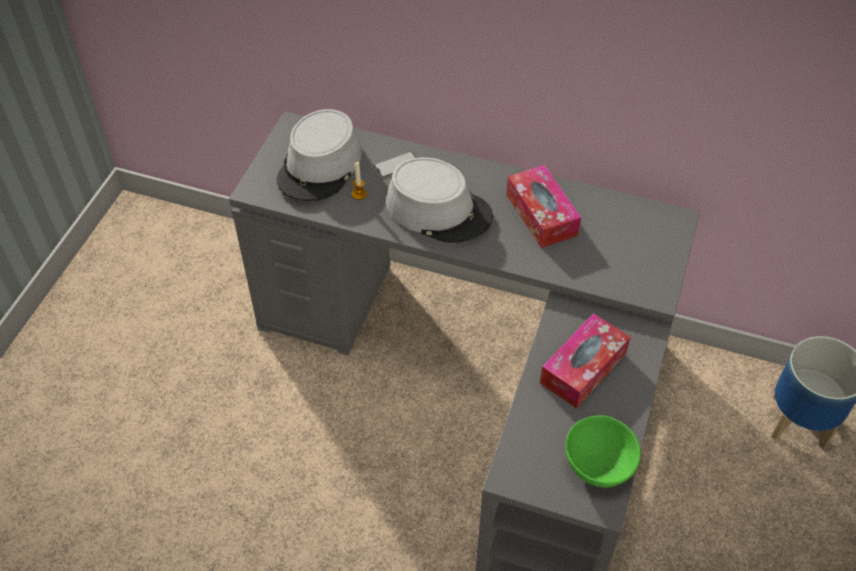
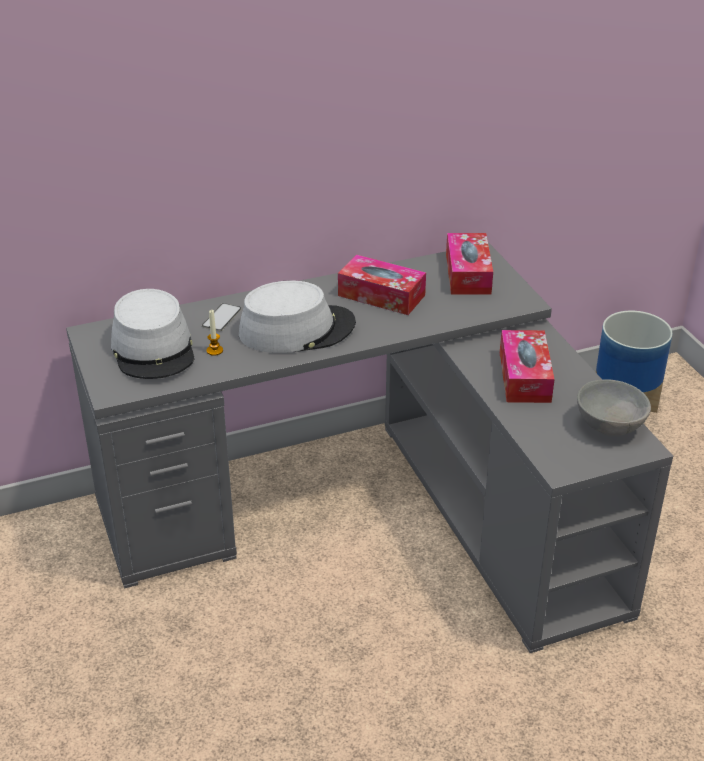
camera: 40 degrees left, 15 degrees down
green bowl [565,415,641,488] -> grey bowl [577,379,651,436]
none -> tissue box [446,233,493,295]

